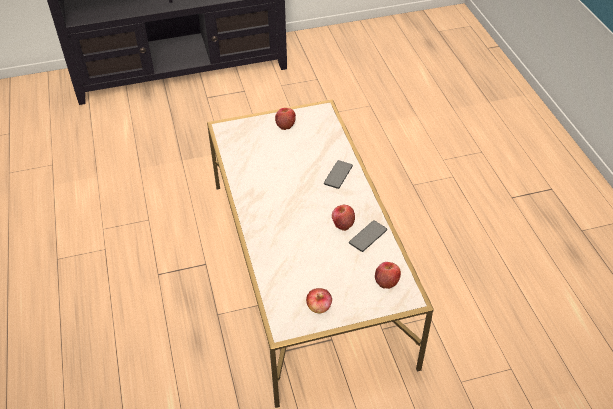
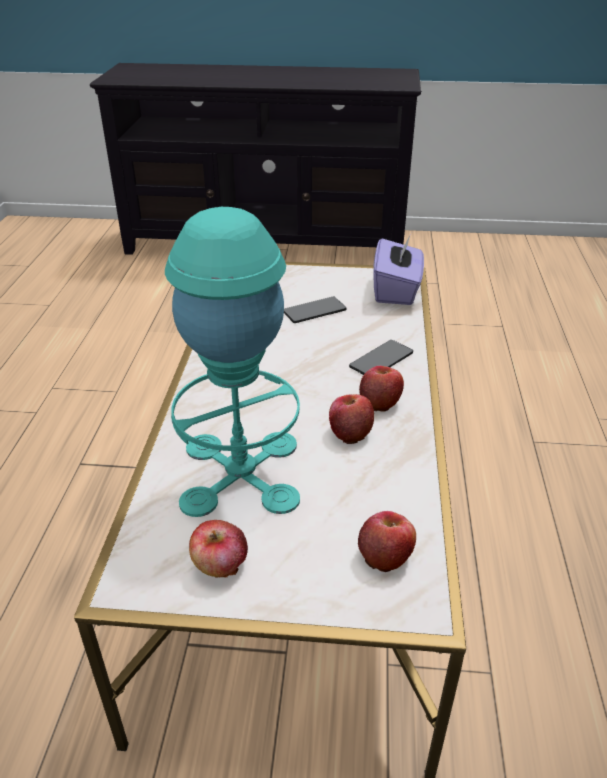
camera: 20 degrees right, 10 degrees down
apple [275,108,296,130] -> apple moved to [359,366,404,412]
phone [349,220,387,252] -> phone moved to [284,297,347,323]
none -> turquoise table lamp [165,207,300,517]
none -> purple tissue box [373,235,424,305]

